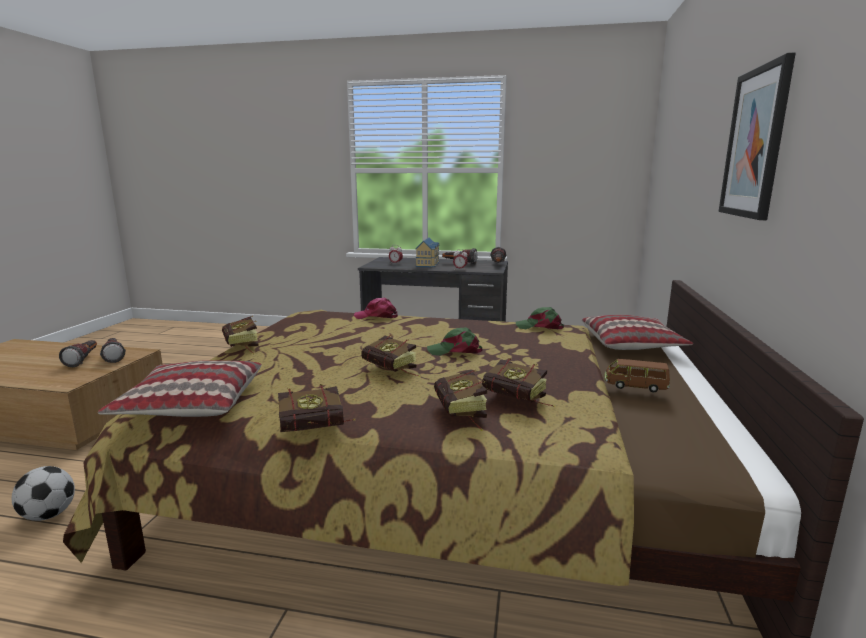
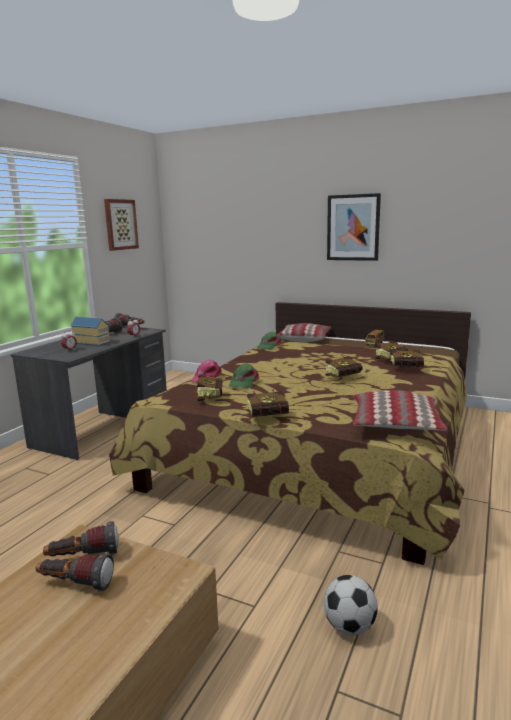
camera: 75 degrees left, 0 degrees up
book [278,384,355,432] -> book moved to [196,375,222,401]
green cap [427,327,483,356] -> green cap moved to [229,363,259,389]
none -> picture [104,199,139,251]

